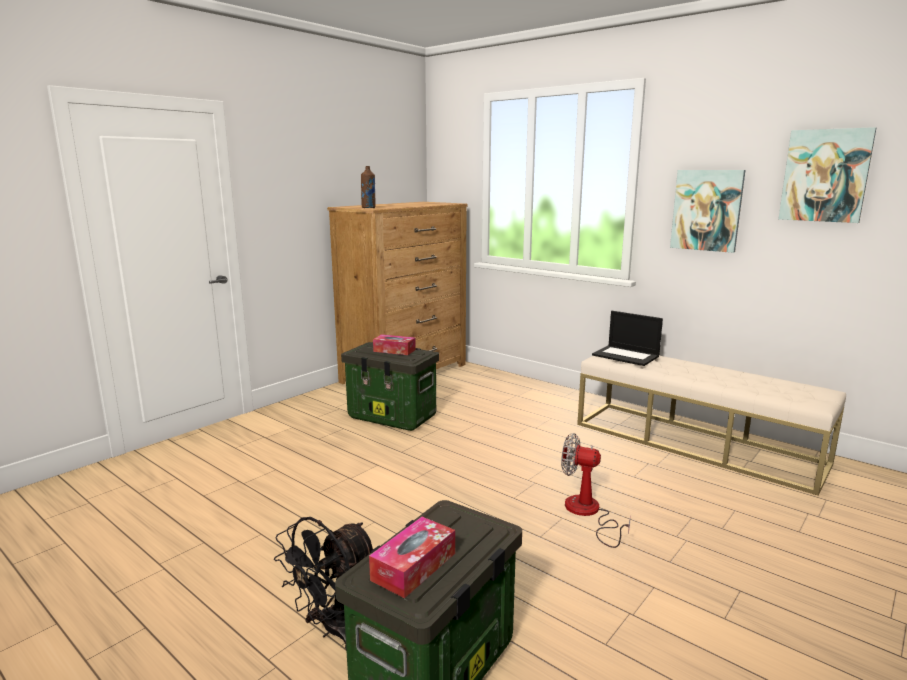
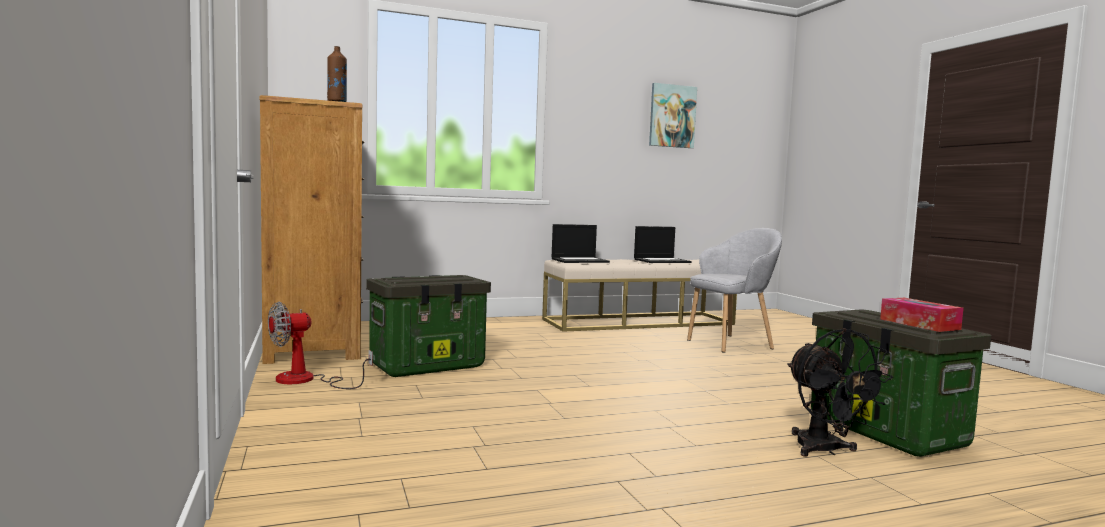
camera: 60 degrees left, 10 degrees down
tissue box [373,334,416,355] -> none
fan [561,433,631,548] -> fan moved to [268,302,373,389]
picture [670,170,746,253] -> none
none -> laptop [634,226,691,263]
none -> grey armchair [687,228,782,353]

